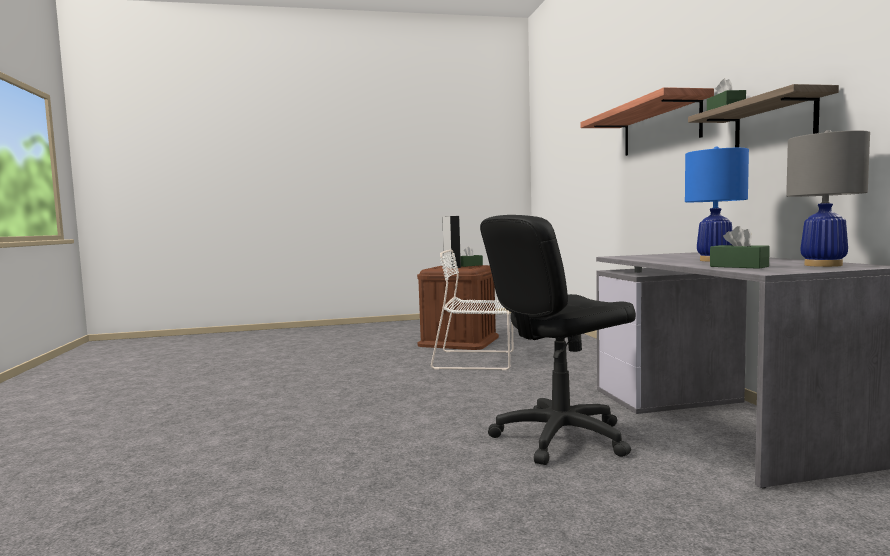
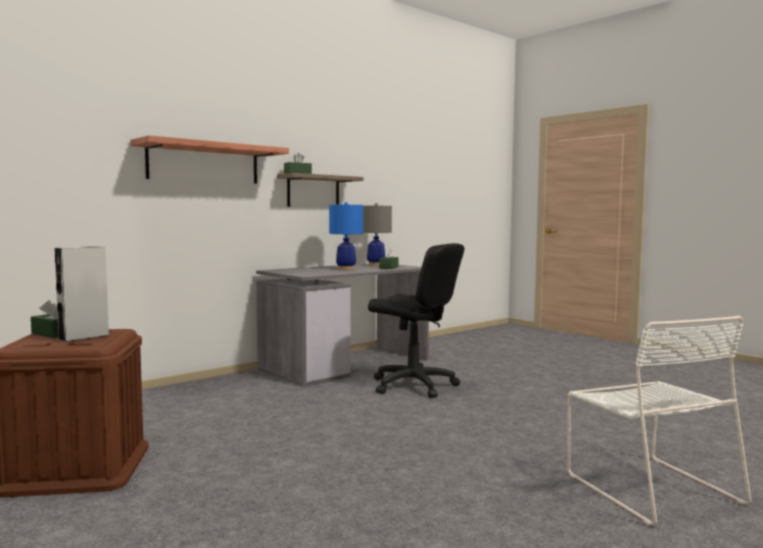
camera: 120 degrees left, 0 degrees up
white chair [431,249,514,370] -> white chair moved to [567,316,752,526]

